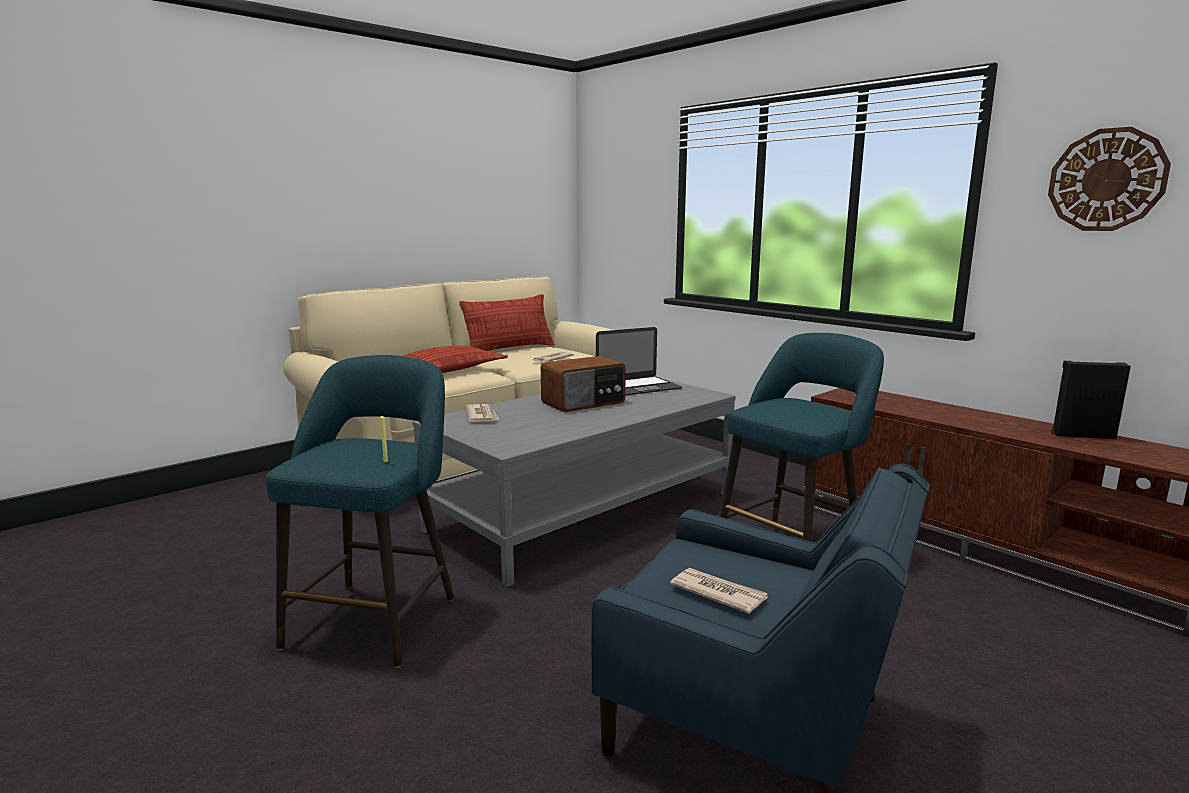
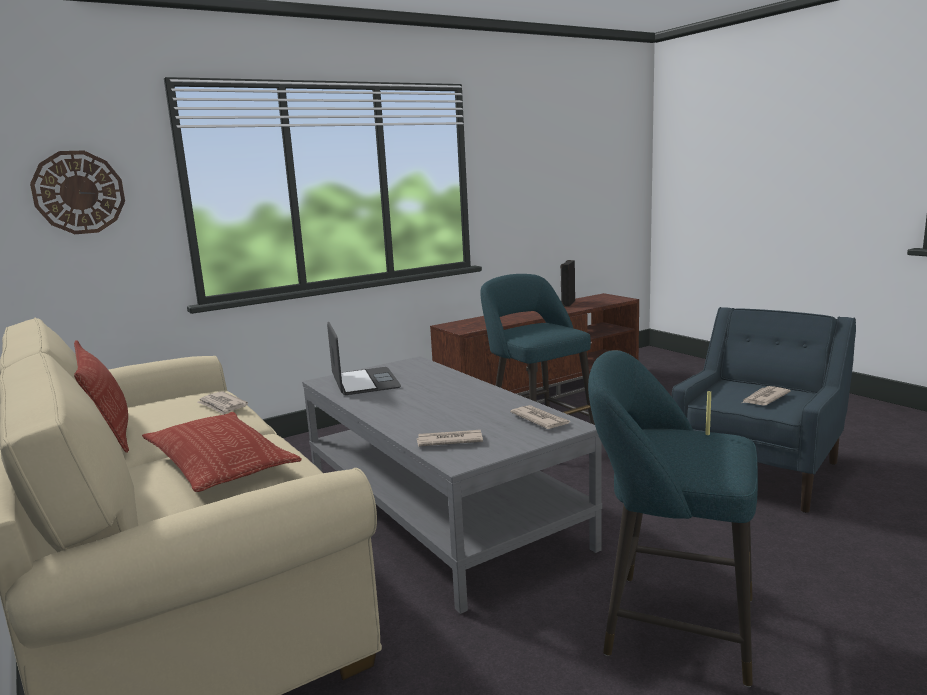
camera: 80 degrees left, 0 degrees up
radio [541,356,626,412] -> none
wall clock [1048,127,1171,231] -> wall clock moved to [30,150,125,234]
none -> newspaper [510,405,570,429]

